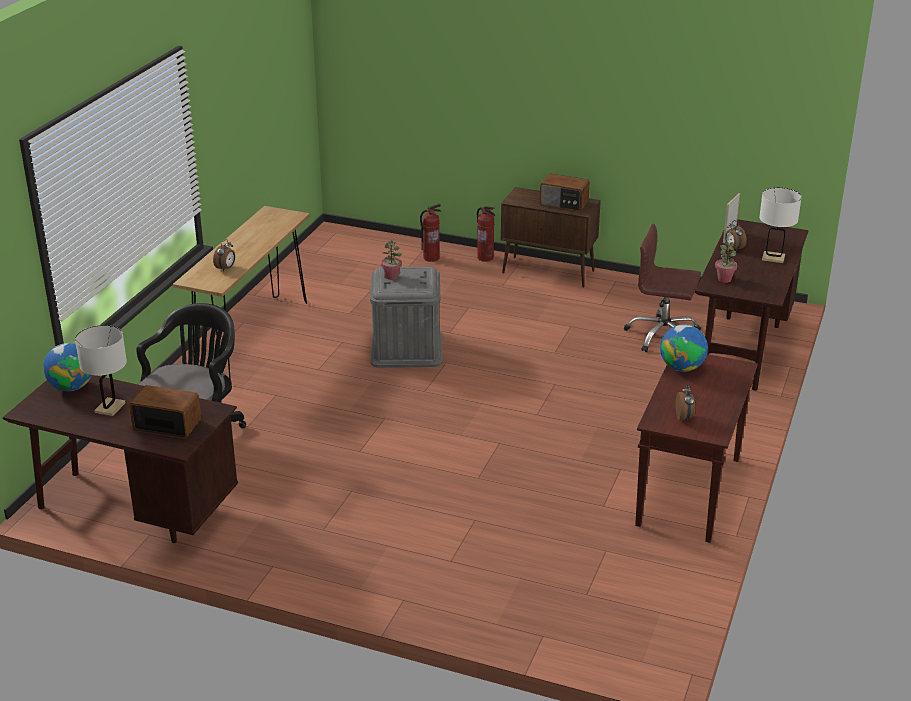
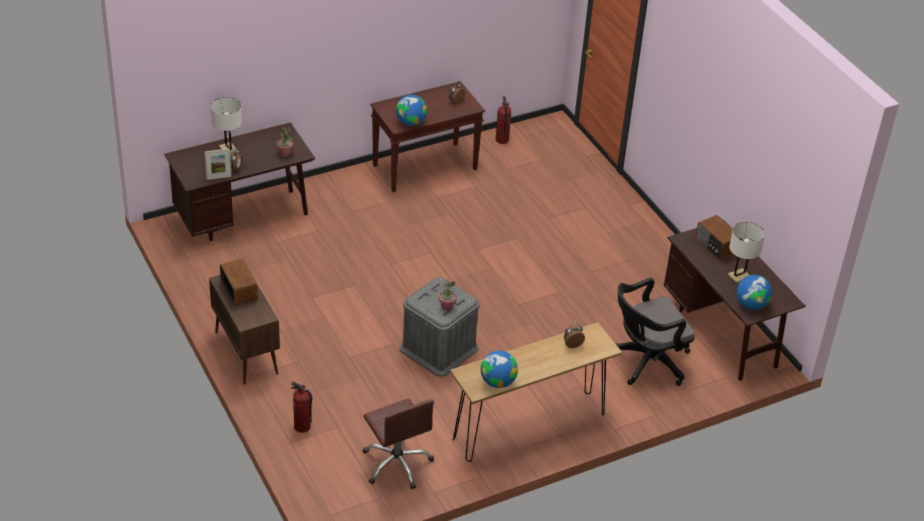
camera: 140 degrees left, 10 degrees up
fire extinguisher [477,206,495,262] -> fire extinguisher moved to [496,96,511,144]
brown office chair [624,223,701,352] -> brown office chair moved to [362,398,434,489]
none -> globe [481,351,518,388]

